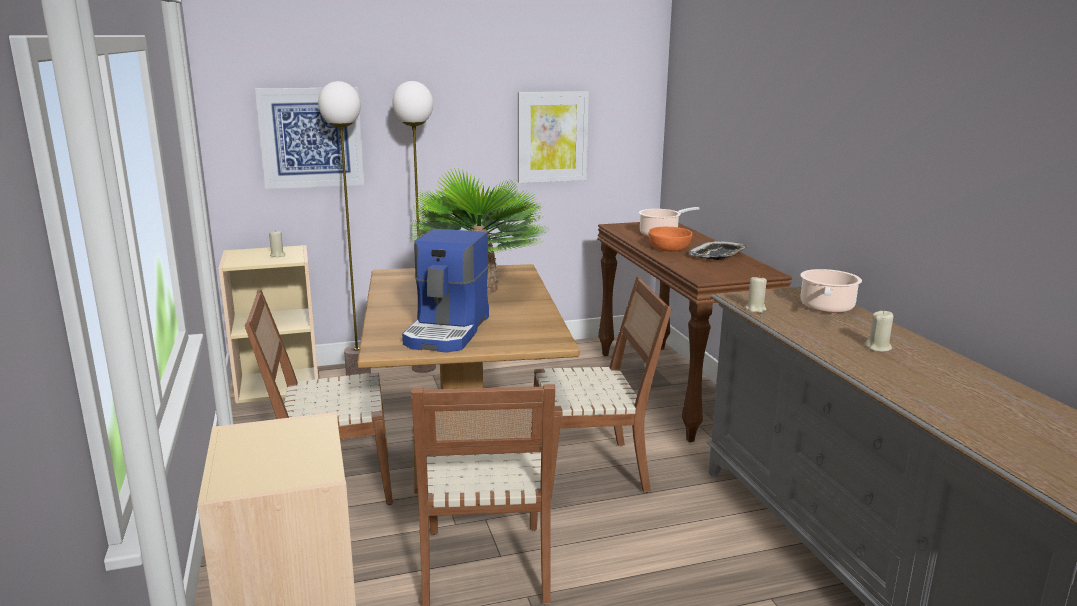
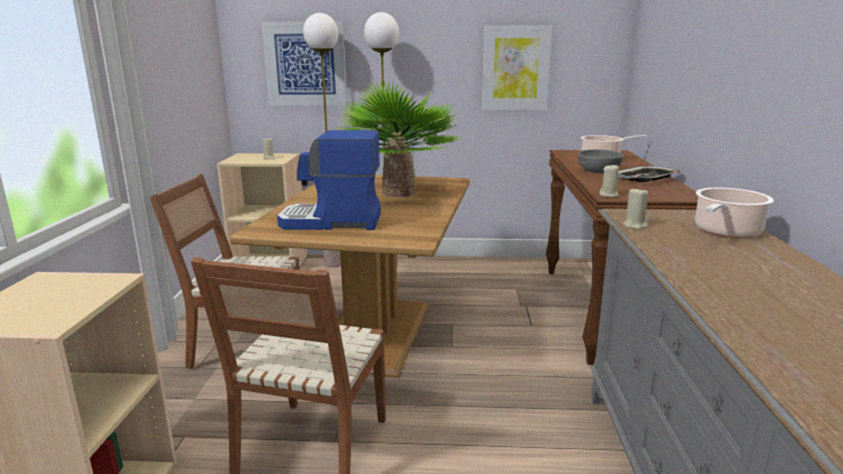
camera: 20 degrees right, 0 degrees up
coffee machine [402,229,489,353] -> coffee machine turned 60 degrees clockwise [277,130,381,230]
chair [534,276,671,499] -> none
orange bowl [648,227,693,251] -> grey bowl [578,149,624,173]
beige candle [865,310,893,352] -> beige candle moved to [599,165,619,197]

